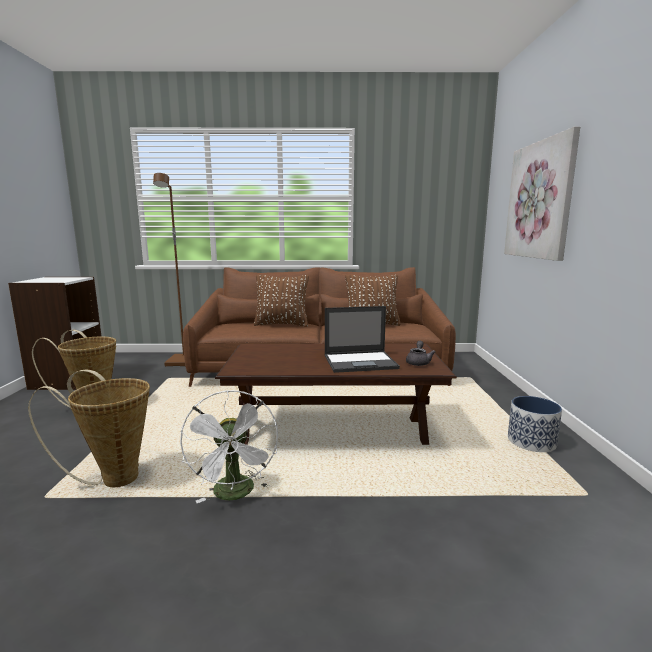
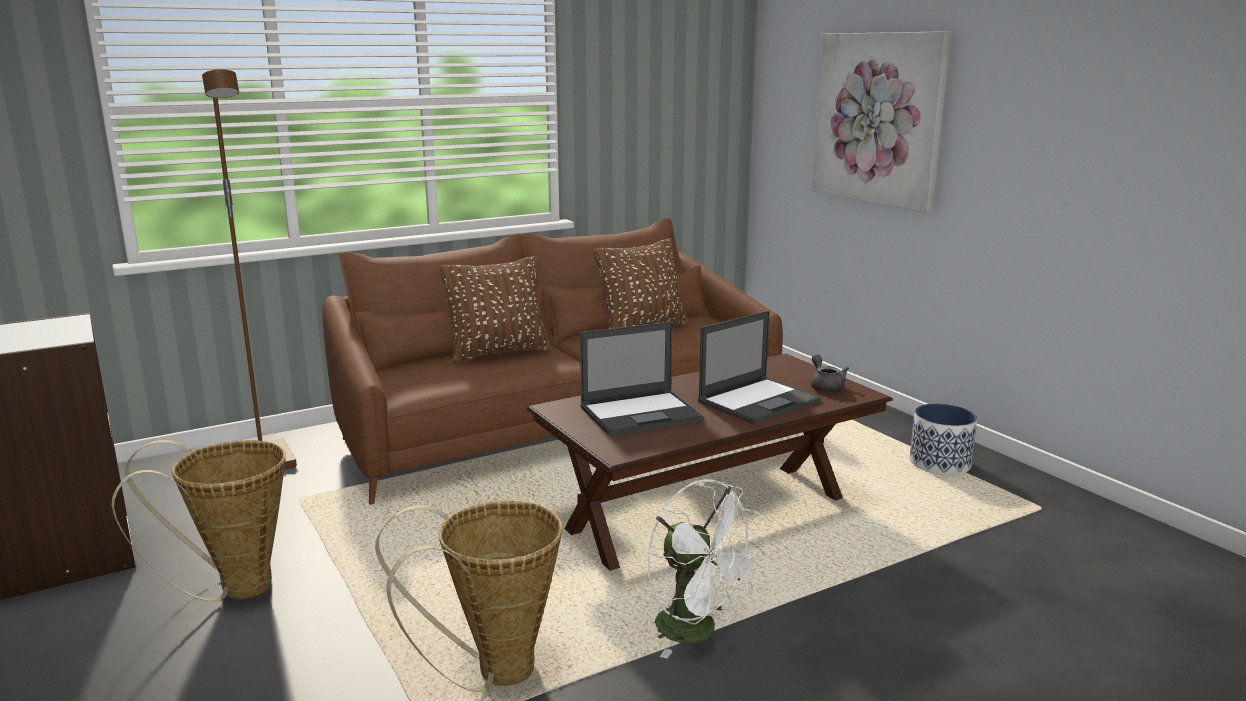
camera: 30 degrees left, 5 degrees up
none -> laptop [580,321,704,436]

